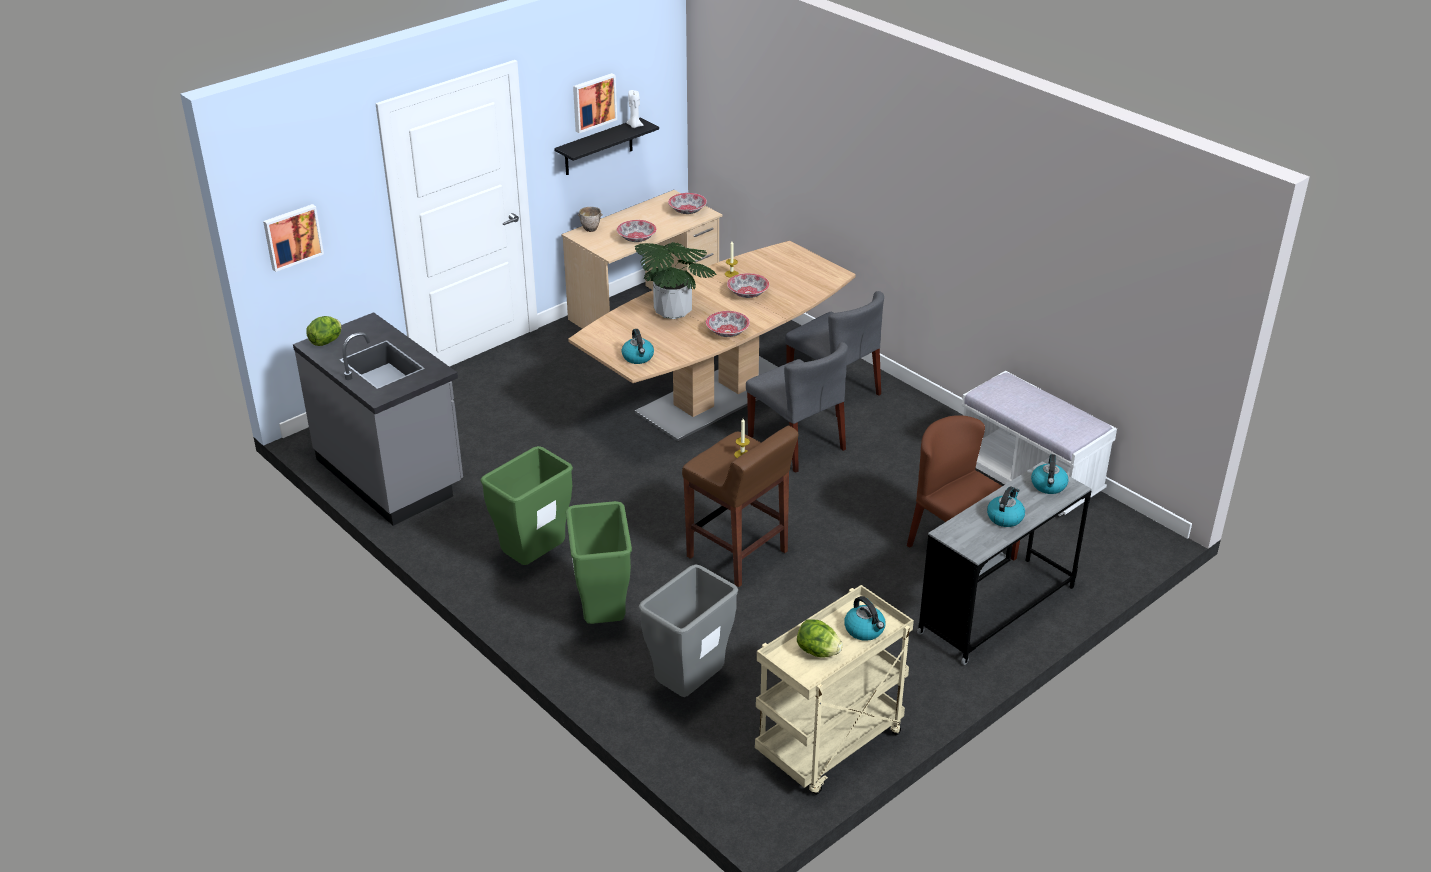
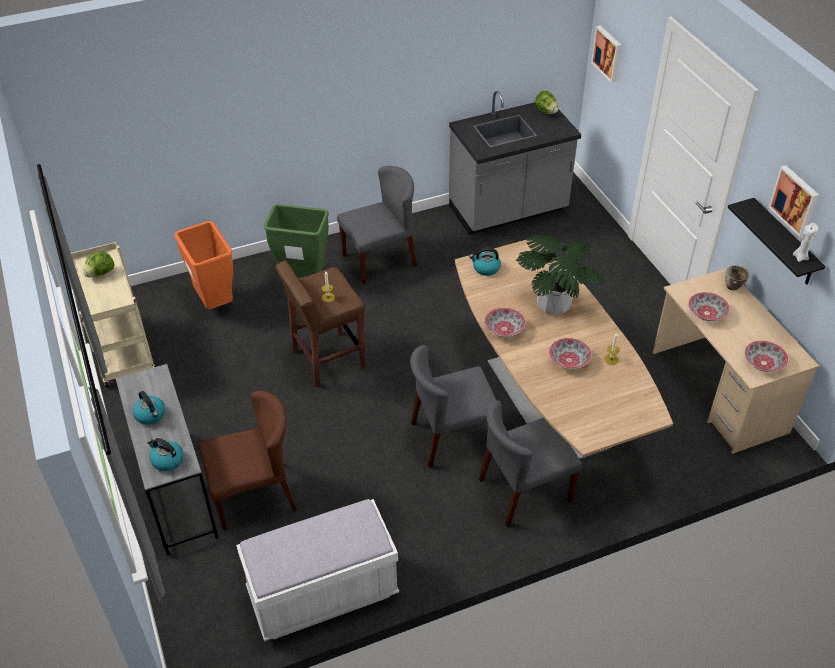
camera: 110 degrees right, 10 degrees up
green trash can [480,446,573,565] -> grey chair [337,166,417,285]
grey trash can [639,564,738,697] -> orange trash can [175,221,233,309]
kettle [844,596,886,641] -> none

